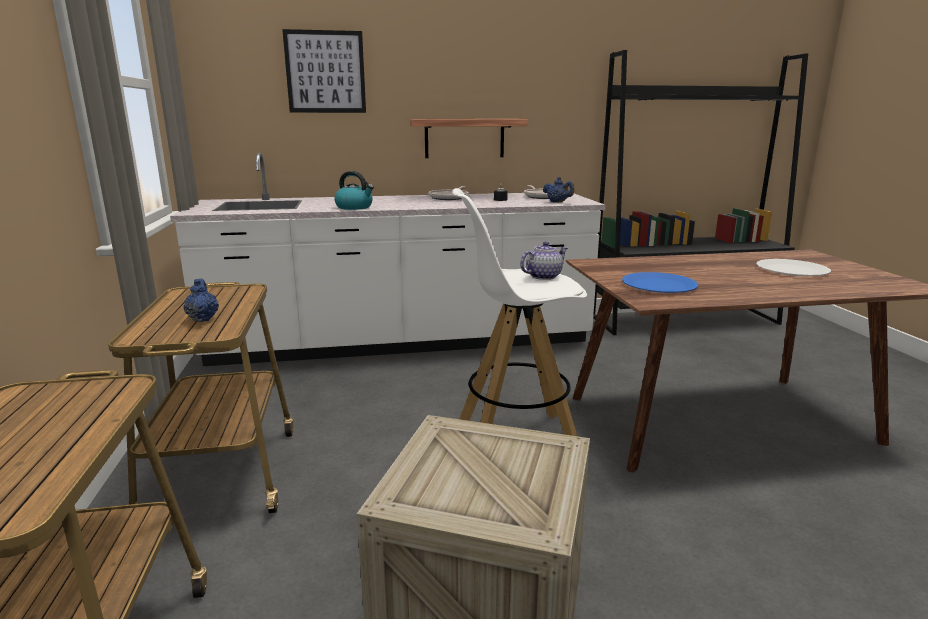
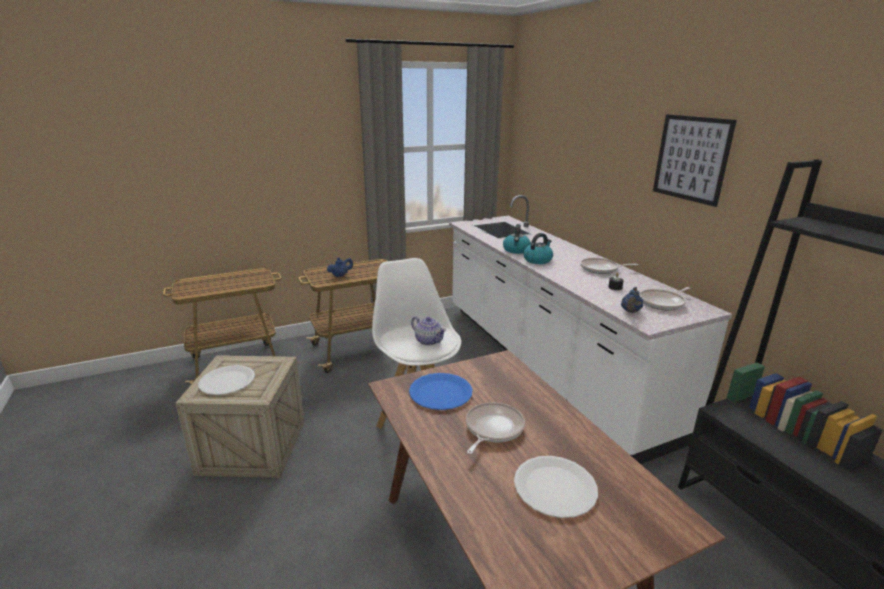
camera: 75 degrees right, 5 degrees up
picture [282,29,366,113] -> picture moved to [653,114,737,207]
shelf [410,119,528,158] -> none
none -> white plate [198,365,255,395]
none -> frying pan [466,402,525,454]
none -> kettle [523,233,553,264]

